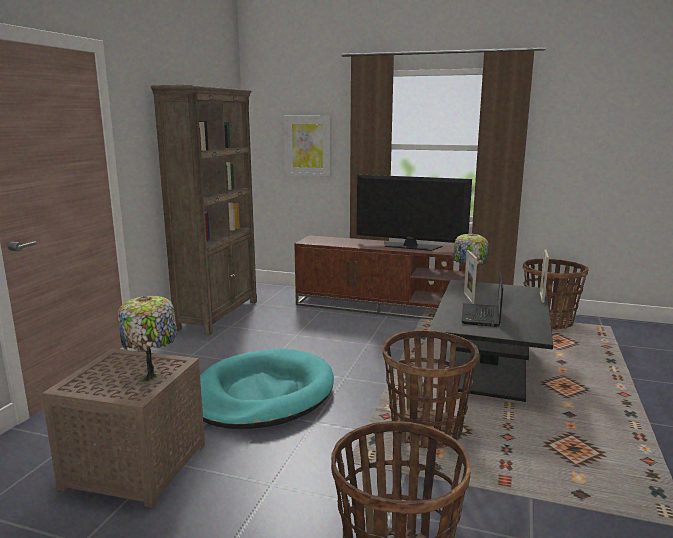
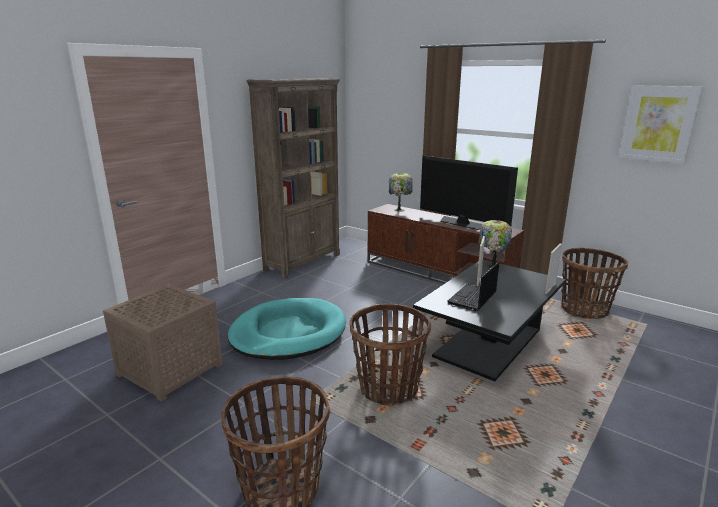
camera: 20 degrees right, 5 degrees up
table lamp [117,296,177,385] -> table lamp moved to [389,173,413,212]
picture [284,115,331,177] -> picture moved to [619,85,703,164]

